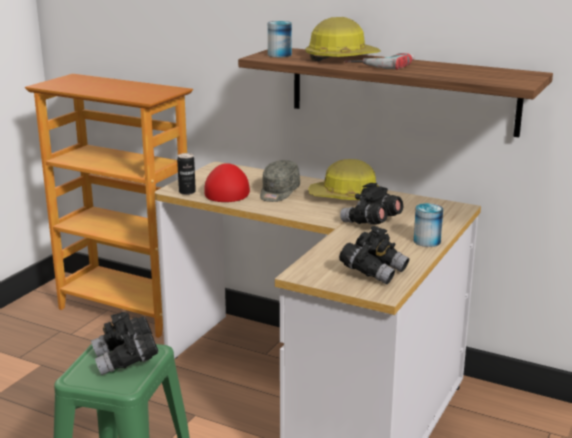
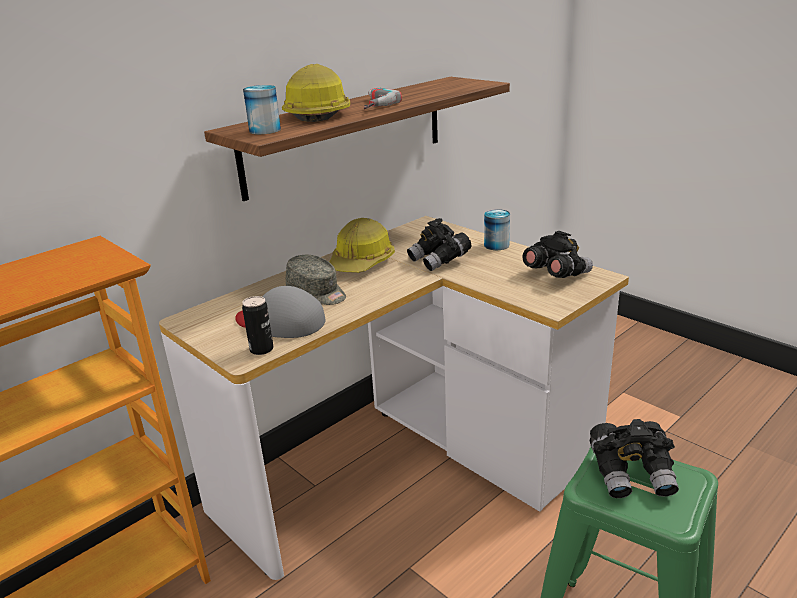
camera: 70 degrees left, 5 degrees up
red cap [204,163,250,202] -> grey cap [235,286,326,338]

